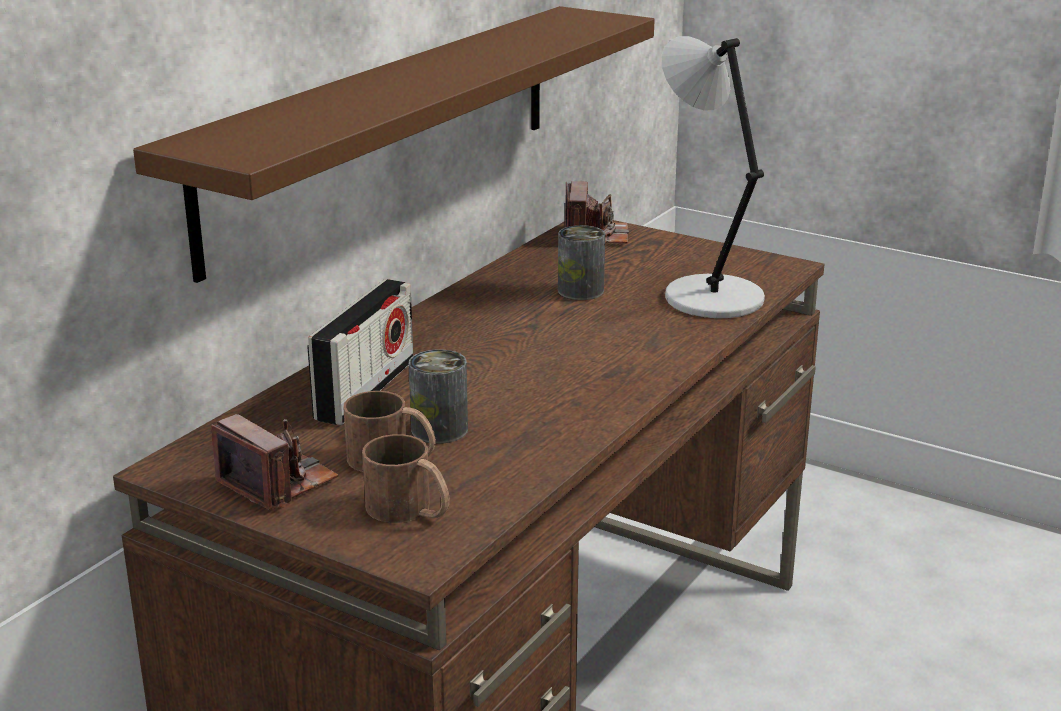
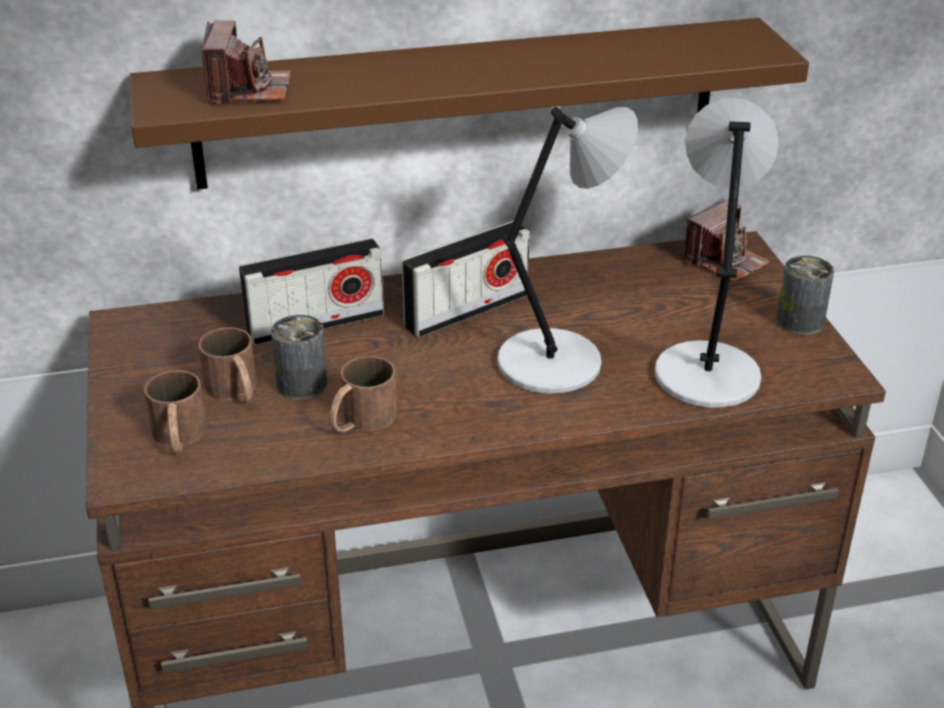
camera: 45 degrees right, 10 degrees up
camera [211,414,339,510] -> camera moved to [202,20,291,104]
can [558,225,605,300] -> can moved to [776,255,834,335]
none -> brown mug [329,356,397,433]
none -> radio [402,221,530,338]
none -> grey table lamp [497,107,638,394]

